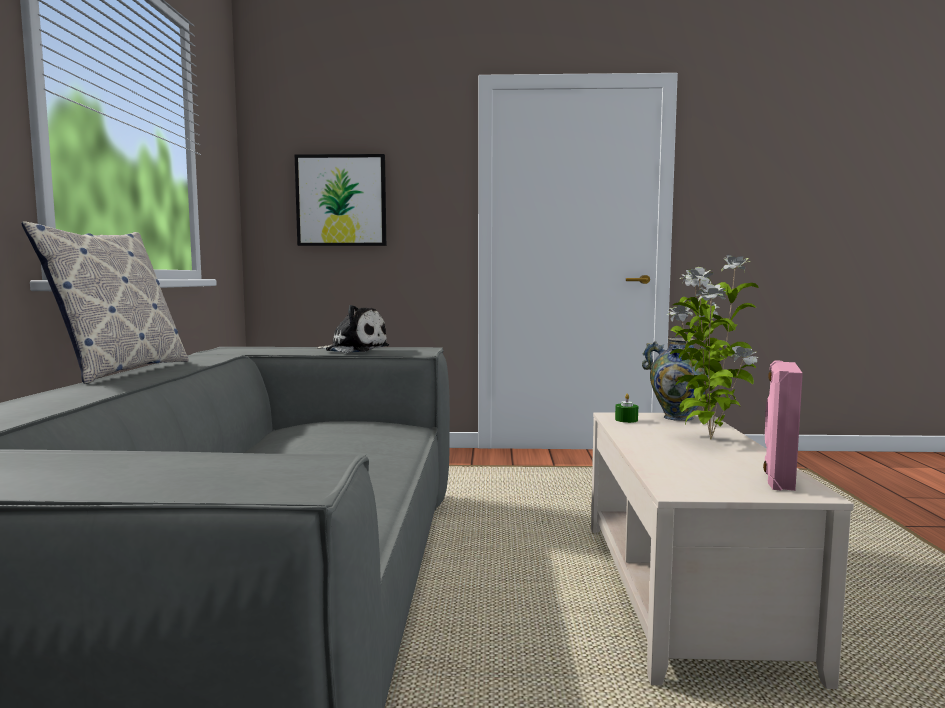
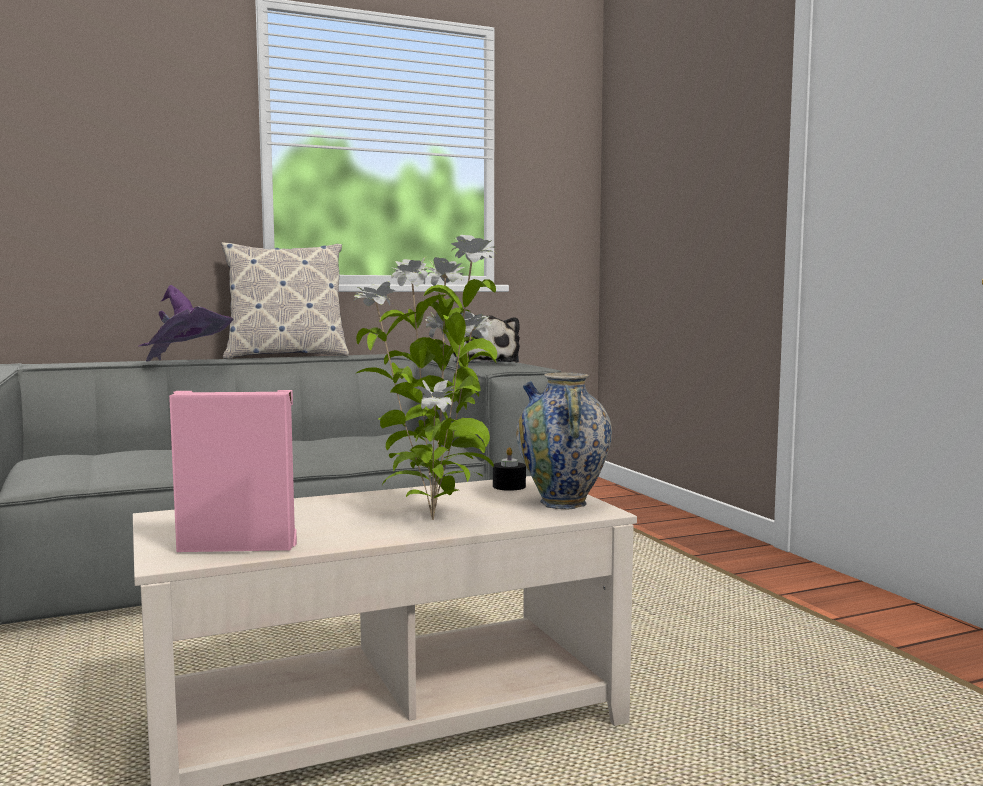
camera: 65 degrees right, 0 degrees up
picture [295,154,386,246] -> none
green candle [615,394,638,423] -> black candle [493,447,526,491]
none -> purple hat [138,285,233,362]

